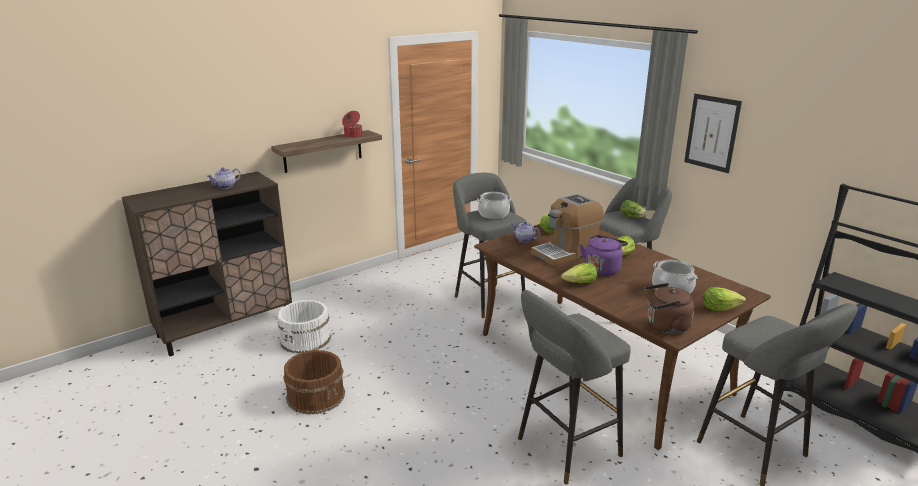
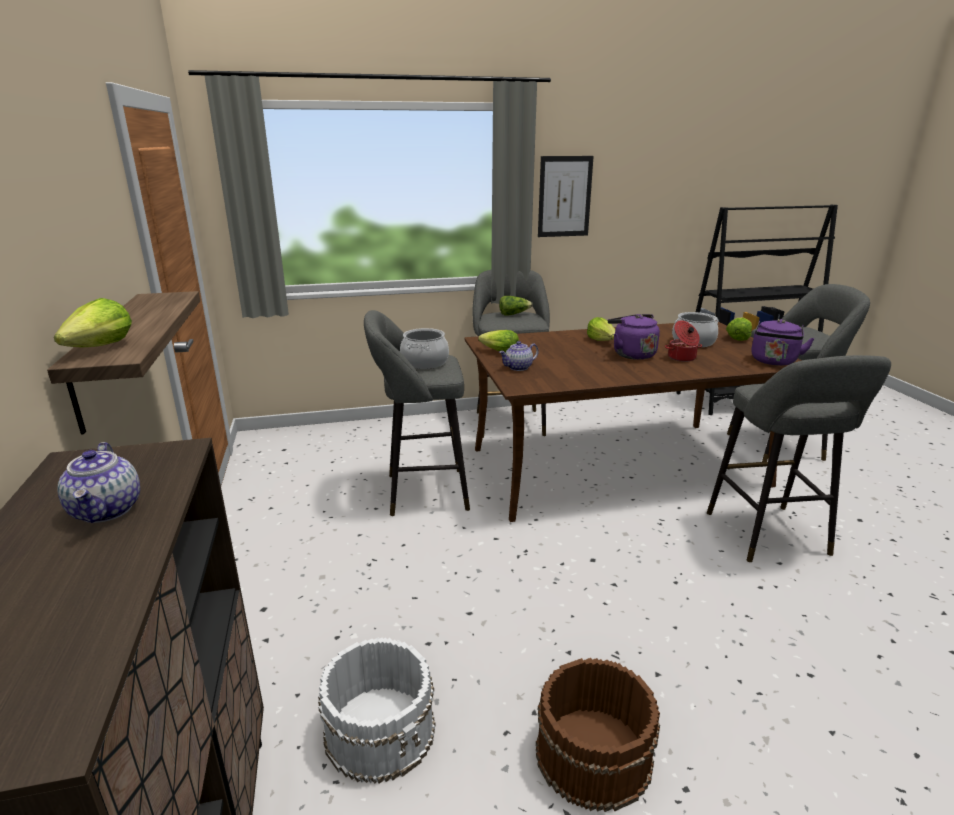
camera: 65 degrees left, 0 degrees up
cooking pot [342,111,362,138] -> cooking pot moved to [665,320,702,362]
coffee machine [531,194,604,266] -> none
lettuce [561,263,597,283] -> lettuce moved to [54,298,132,348]
brown kettle [644,283,694,334] -> purple kettle [751,319,815,366]

